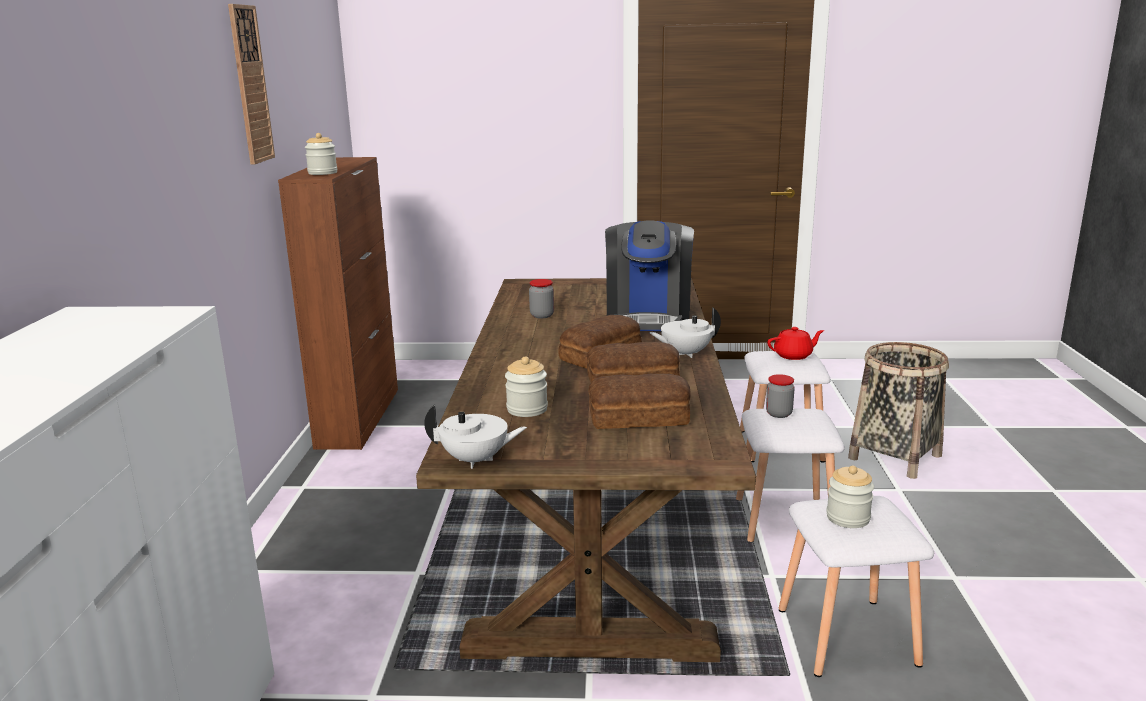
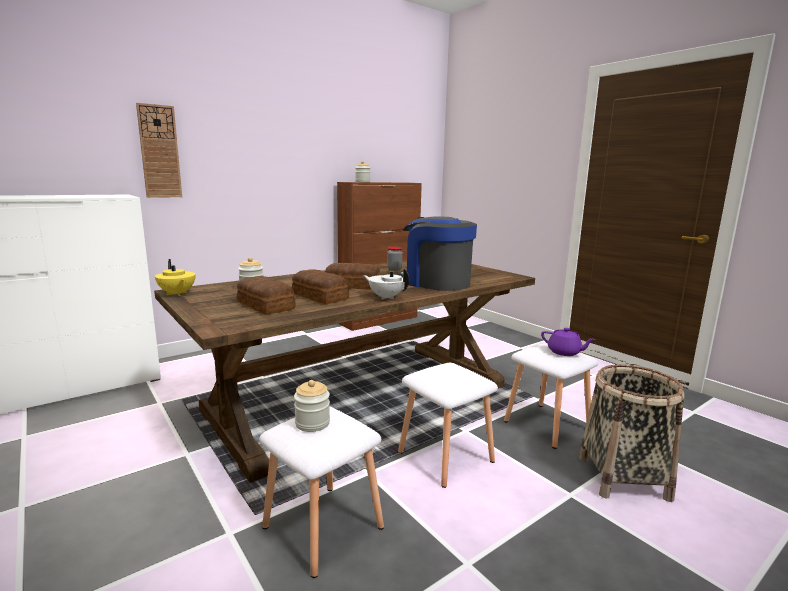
camera: 50 degrees right, 5 degrees down
wall clock [228,4,275,165] -> wall clock moved to [136,103,182,198]
white teapot [424,405,527,469] -> yellow teapot [155,259,196,296]
coffee machine [605,220,694,331] -> coffee machine turned 75 degrees clockwise [397,216,477,291]
jar [766,374,795,418] -> none
red teapot [767,327,824,360] -> purple teapot [541,328,596,356]

